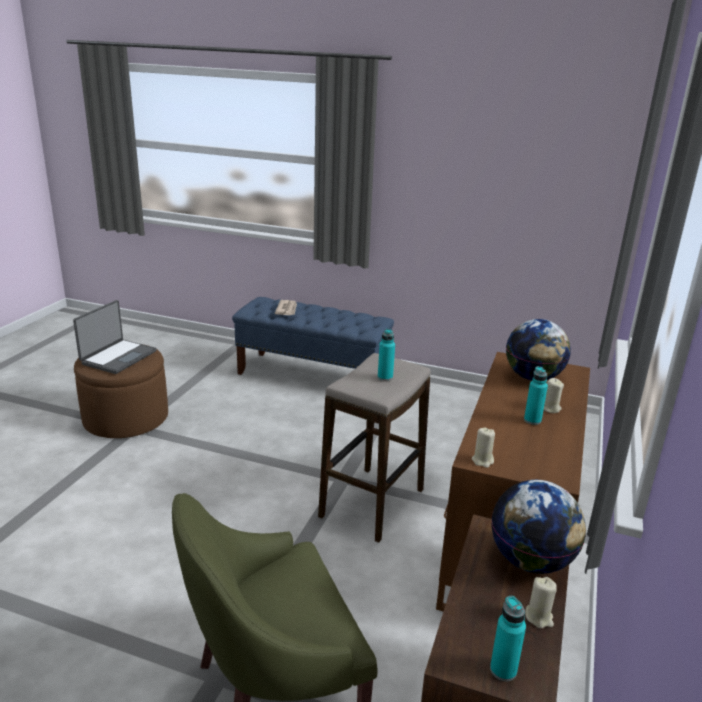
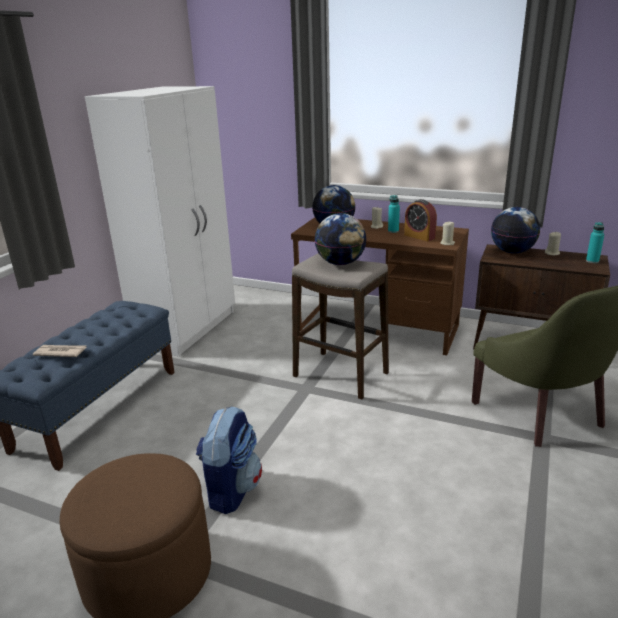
camera: 85 degrees left, 0 degrees up
laptop [73,300,157,374] -> none
turquoise bottle [378,329,395,381] -> globe [315,213,367,265]
none -> white wardrobe [85,86,235,357]
none -> backpack [196,406,262,514]
none -> alarm clock [404,199,437,241]

